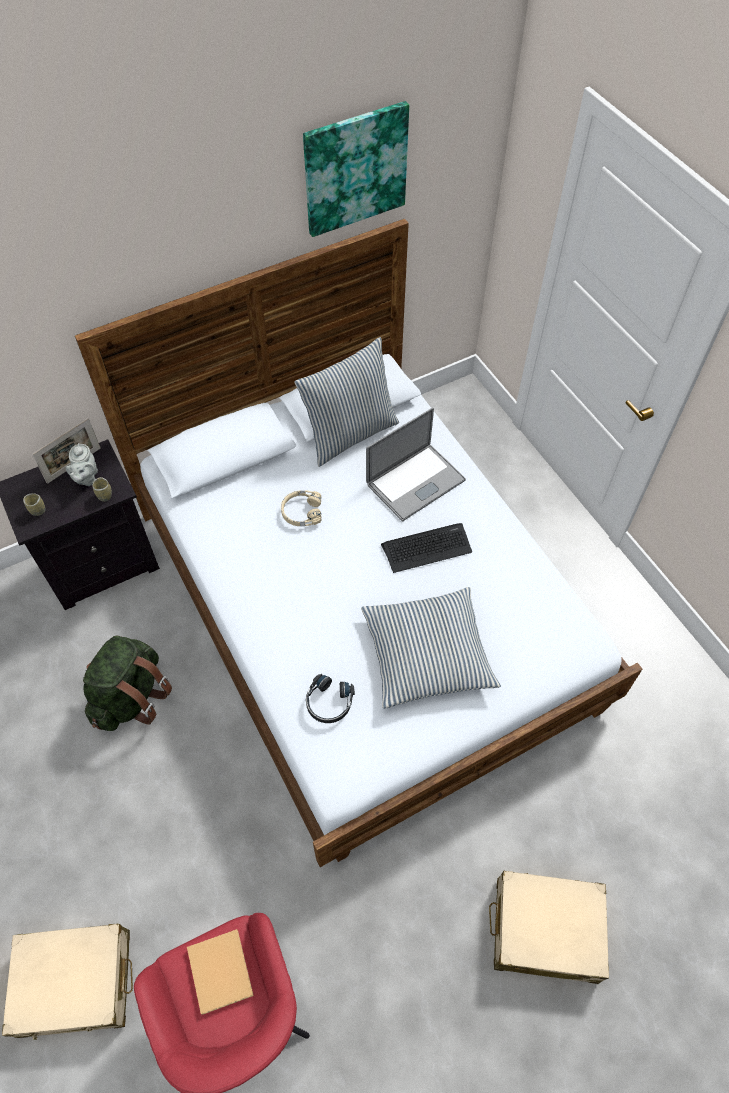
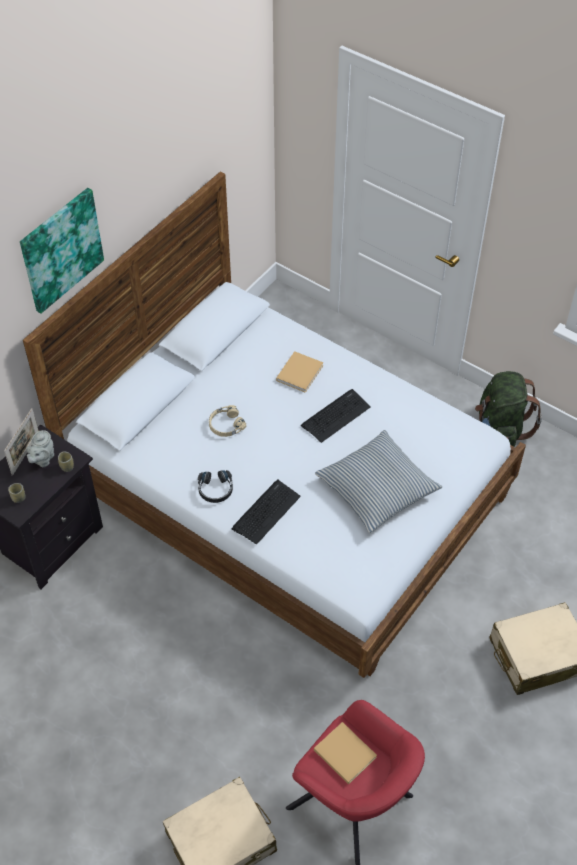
camera: 25 degrees left, 5 degrees down
grey teapot [66,443,98,486] -> grey teapot turned 45 degrees clockwise [27,430,54,467]
green backpack [83,636,172,731] -> green backpack moved to [475,371,542,447]
pillow [294,337,399,467] -> none
picture [303,101,409,237] -> picture moved to [20,188,104,314]
black headphones [306,674,355,723] -> black headphones moved to [198,470,233,503]
laptop [366,407,466,521] -> beige book [276,351,324,393]
none -> keyboard [232,480,301,545]

